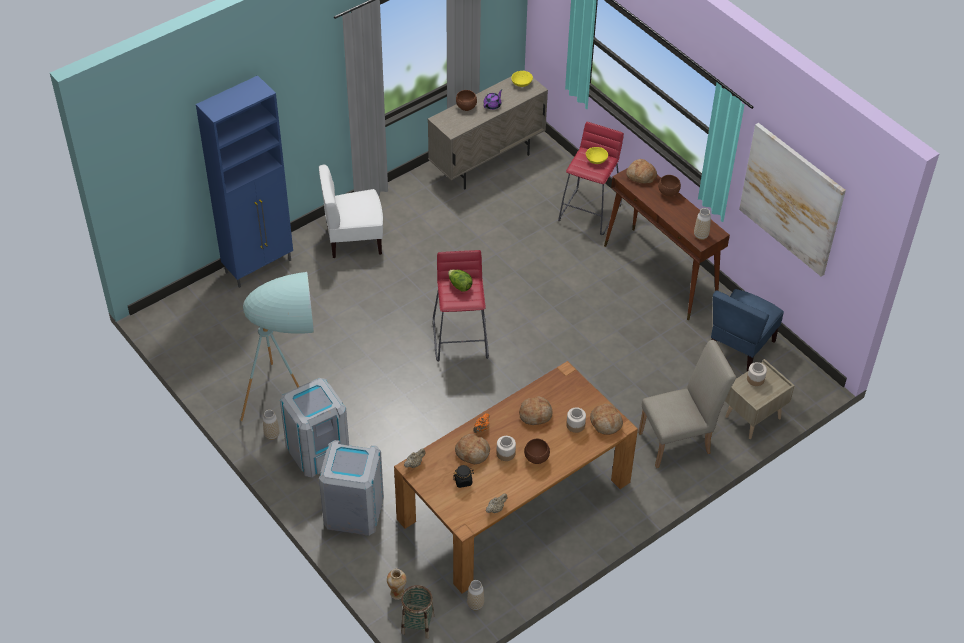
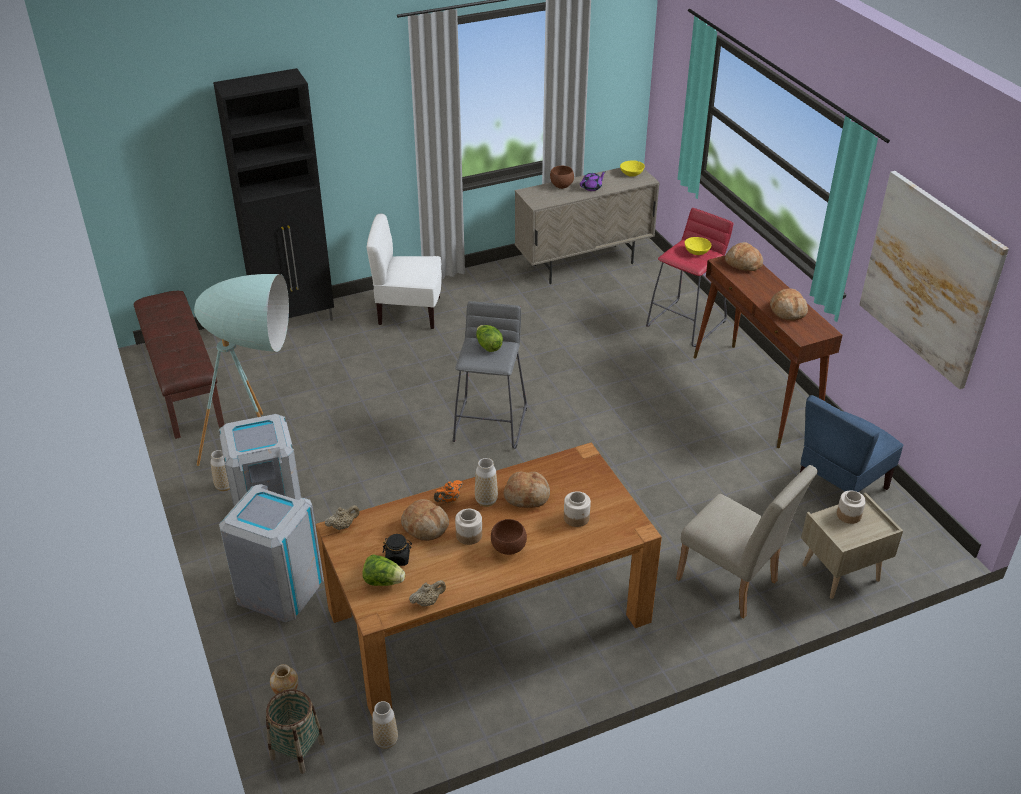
camera: 15 degrees right, 10 degrees down
blue cabinet [196,75,293,288] -> black cabinet [213,68,334,321]
red stool [433,250,489,362] -> grey stool [453,301,527,449]
bread [590,404,623,435] -> bread moved to [770,288,808,321]
beige chair [638,340,736,468] -> beige chair turned 45 degrees clockwise [676,465,818,618]
brown bowl [658,175,681,196] -> none
vase [694,208,711,240] -> vase moved to [475,458,498,507]
none -> brown bench [134,291,225,439]
none -> lettuce [363,554,405,586]

